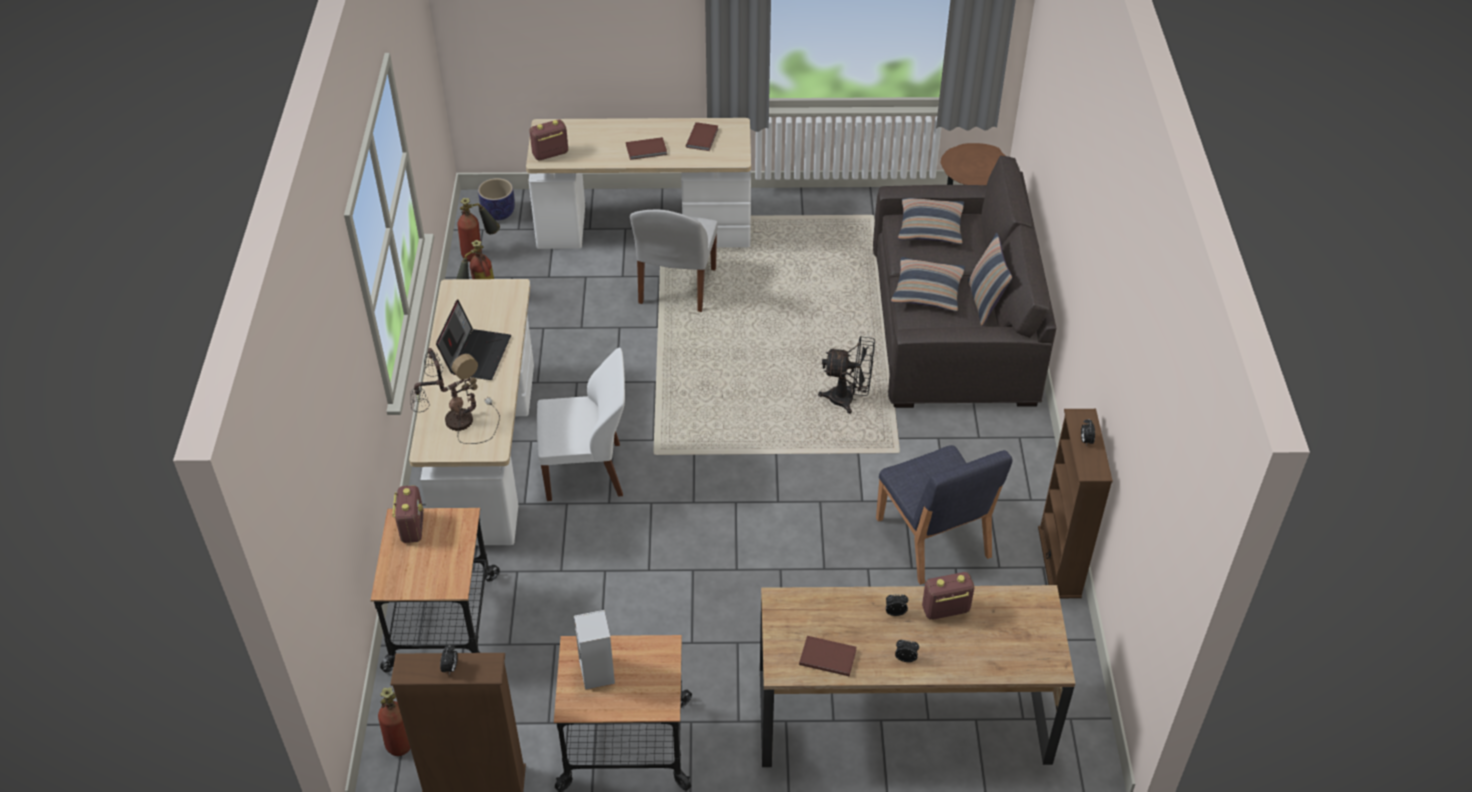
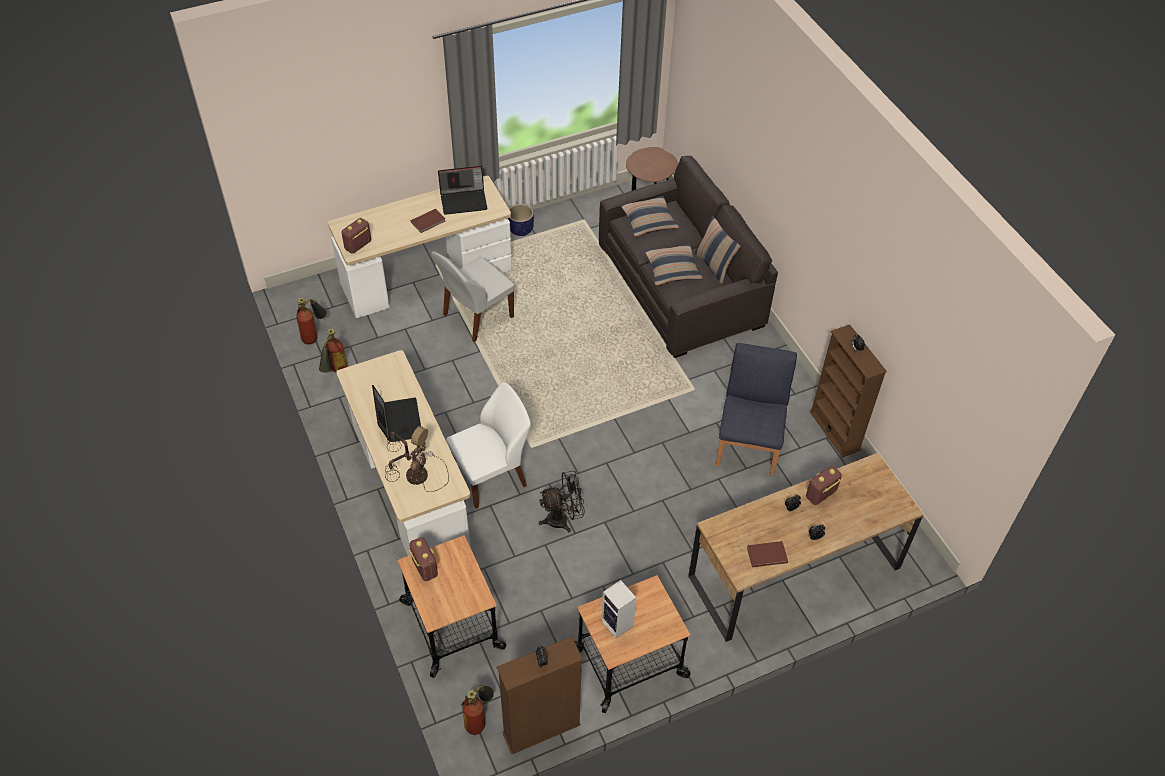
camera: 25 degrees left, 5 degrees up
planter [478,178,515,220] -> planter moved to [508,204,534,236]
white chair [630,210,717,312] -> white chair turned 60 degrees clockwise [431,251,514,342]
brown book [686,122,718,151] -> laptop [438,166,487,215]
black fan [818,336,875,414] -> black fan moved to [539,471,585,532]
blue chair [876,445,1013,585] -> blue chair turned 120 degrees counterclockwise [716,343,797,476]

